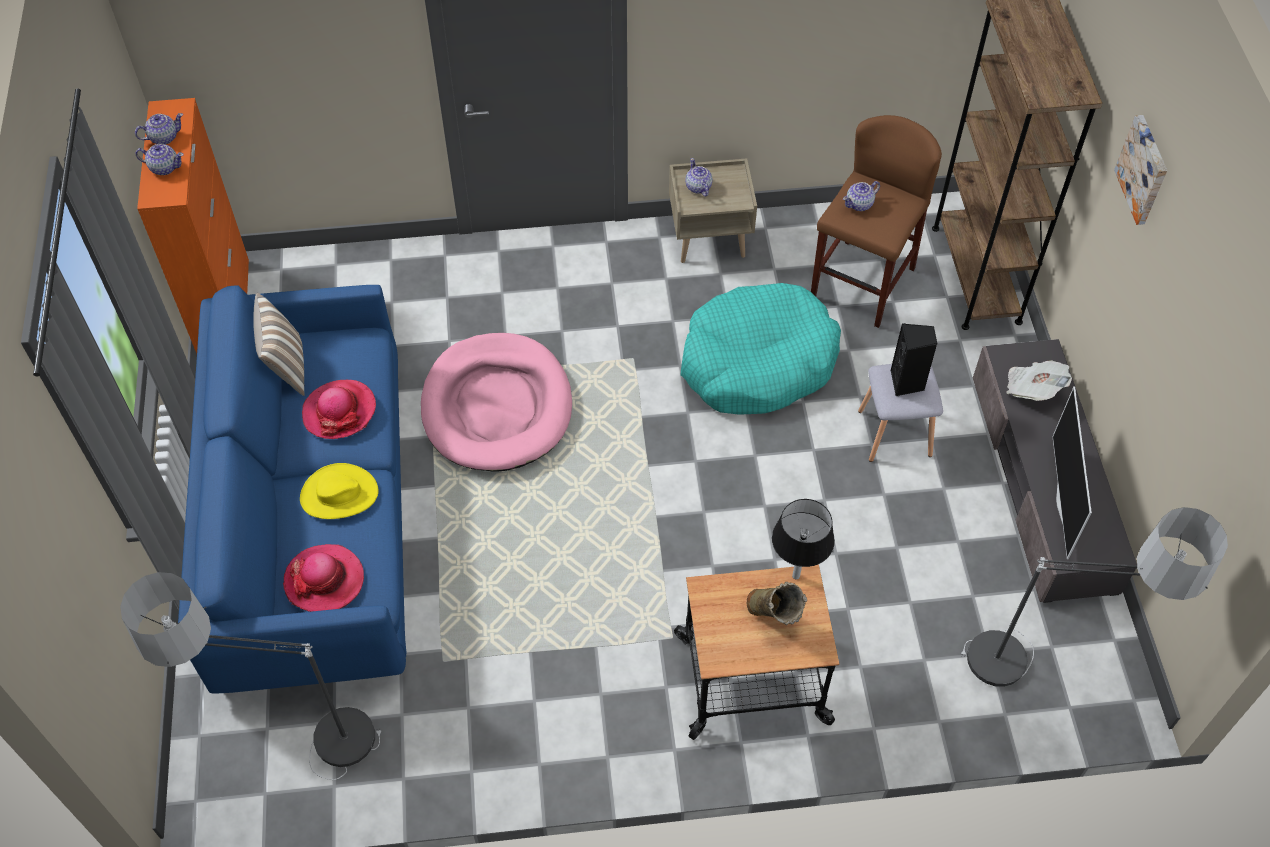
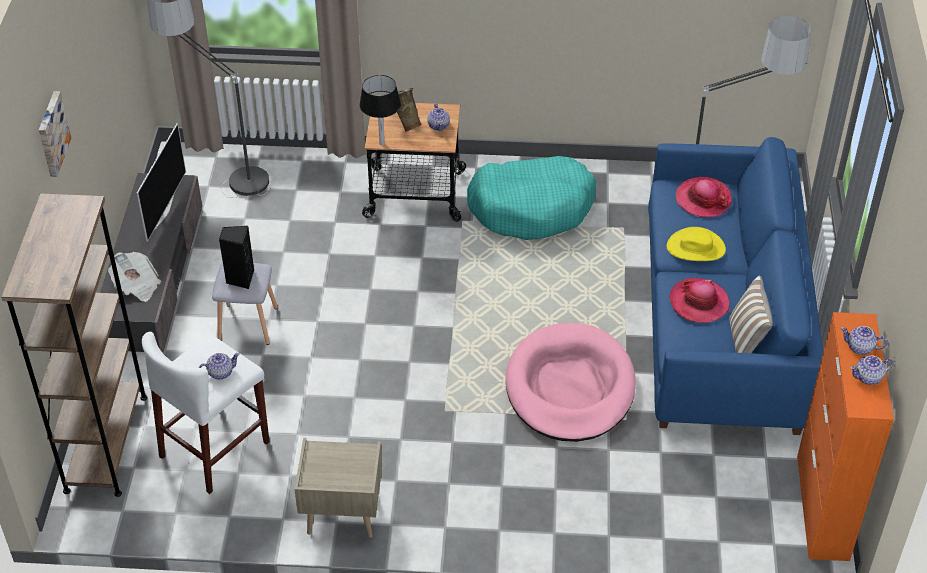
camera: 170 degrees left, 10 degrees down
turquoise dog bed [680,283,841,415] -> turquoise dog bed moved to [467,156,596,240]
teapot [685,158,713,196] -> teapot moved to [427,103,450,131]
brown stool [811,115,942,328] -> white stool [142,332,269,494]

